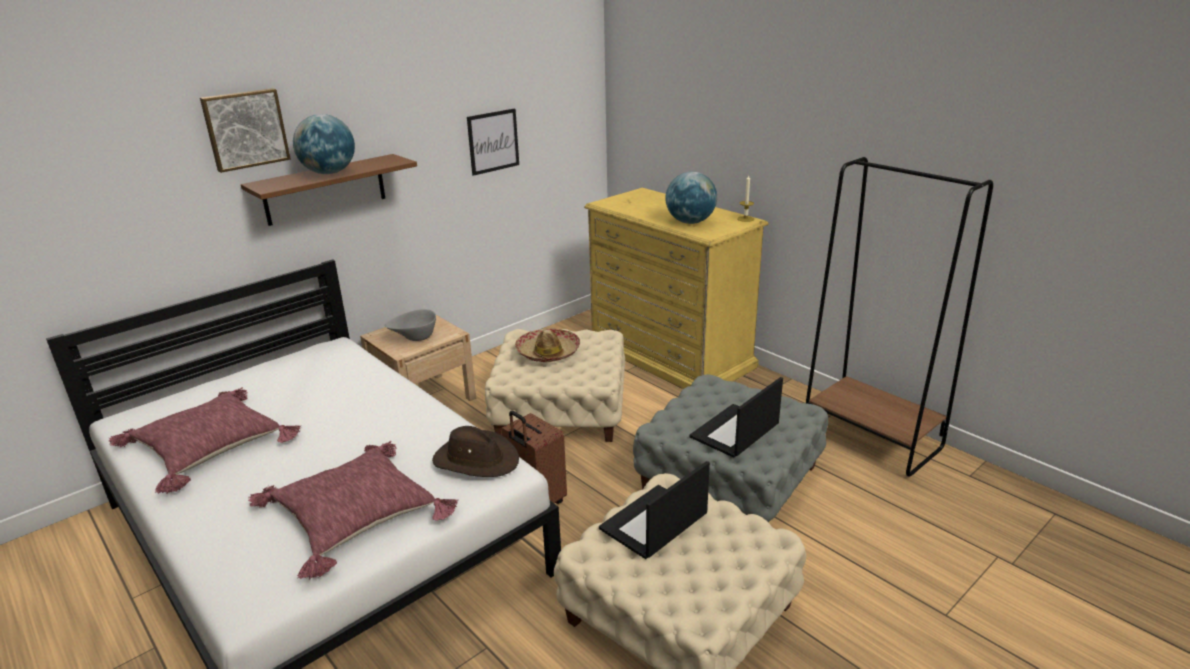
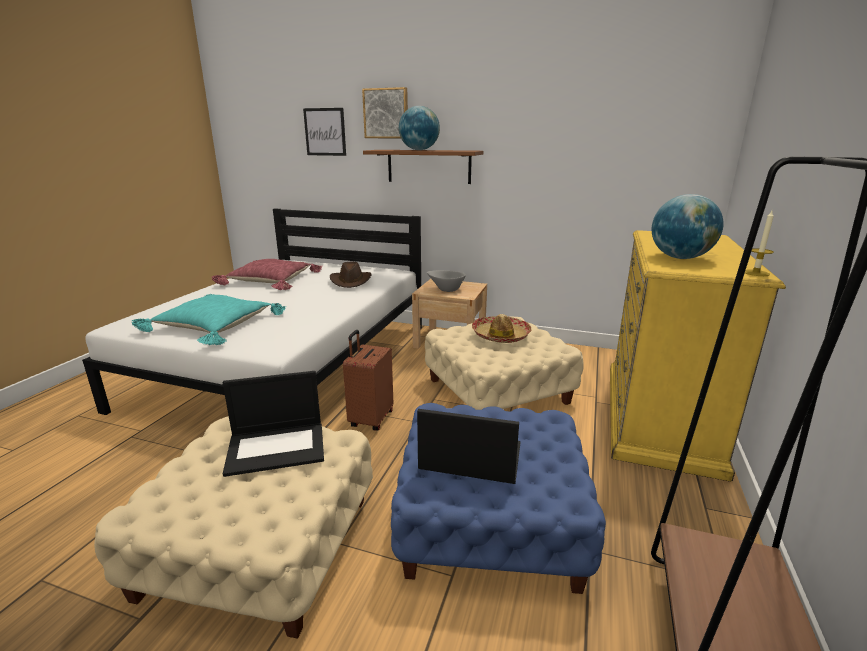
camera: 60 degrees right, 5 degrees down
red pillow [248,441,458,579] -> turquoise pillow [132,294,286,345]
brown hat [432,426,519,477] -> brown hat moved to [330,262,372,288]
picture [467,109,519,176] -> picture moved to [303,108,346,156]
laptop [599,461,710,559] -> laptop turned 150 degrees clockwise [223,371,324,477]
grey ottoman [633,374,828,522] -> blue ottoman [391,403,606,594]

